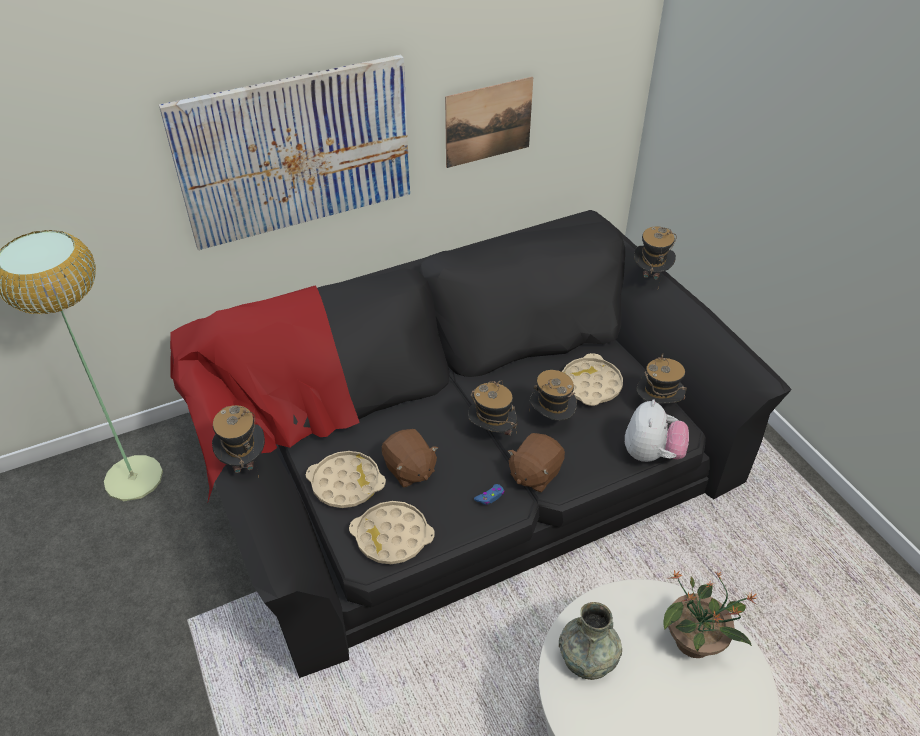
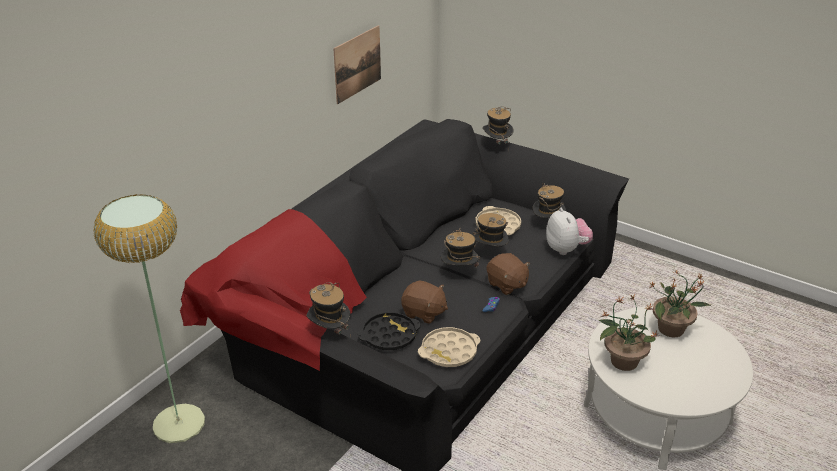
camera: 30 degrees left, 10 degrees down
picture [159,55,410,250] -> none
beige tray [306,451,386,508] -> black tray [358,312,421,350]
brown plush toy [508,433,565,493] -> brown plush toy turned 45 degrees counterclockwise [487,253,530,295]
grey vase [559,602,622,680] -> potted plant [598,294,660,371]

